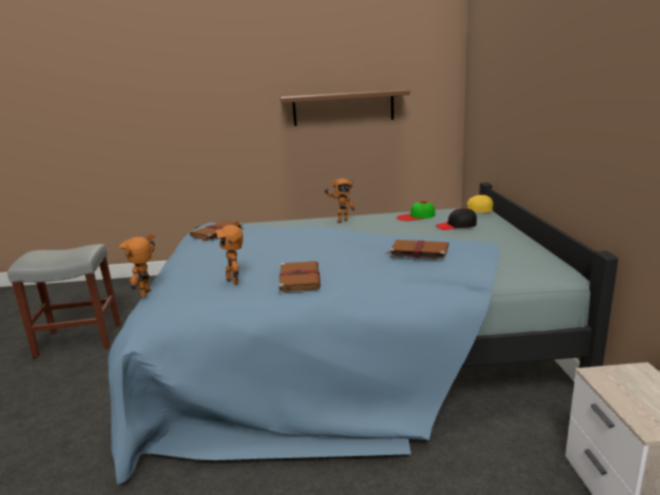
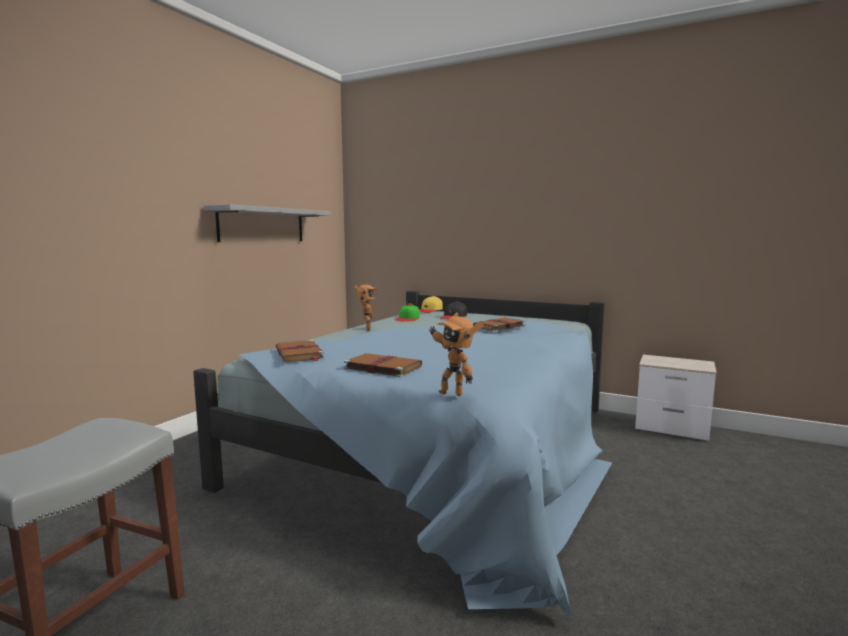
camera: 60 degrees left, 10 degrees down
toy robot [215,220,243,285] -> none
brown book [278,261,321,293] -> brown book moved to [344,353,422,377]
brown shelf [280,90,410,126] -> grey shelf [204,204,331,242]

